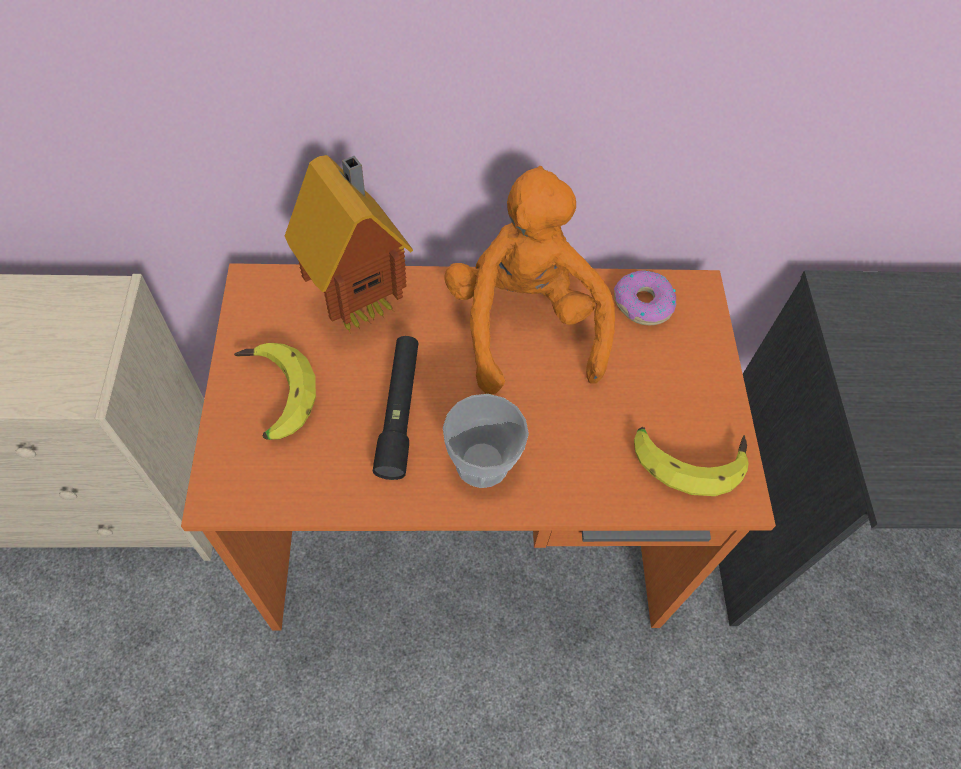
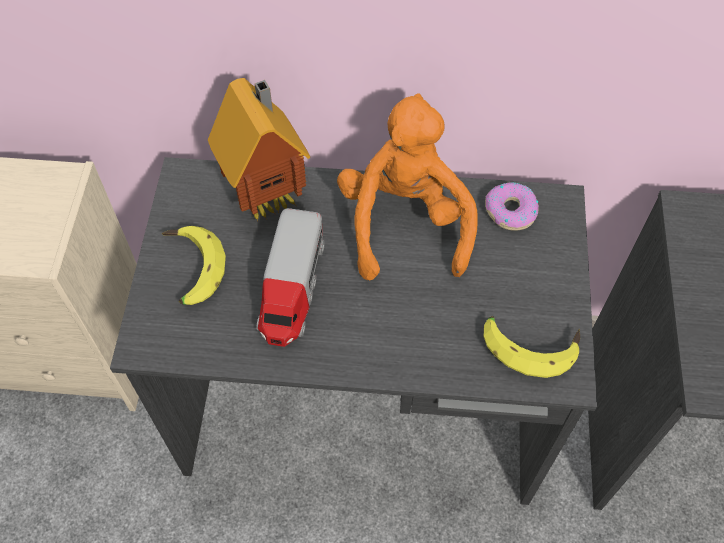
camera: 10 degrees right, 0 degrees up
orange desk [181,263,776,631] -> grey desk [110,157,597,505]
black flashlight [373,336,418,480] -> toy truck [256,208,325,347]
cup [443,394,529,488] -> none

